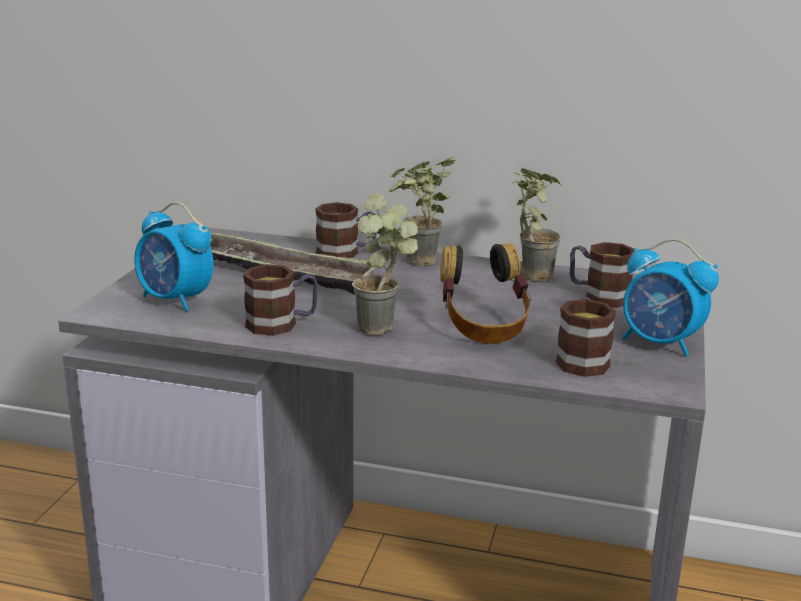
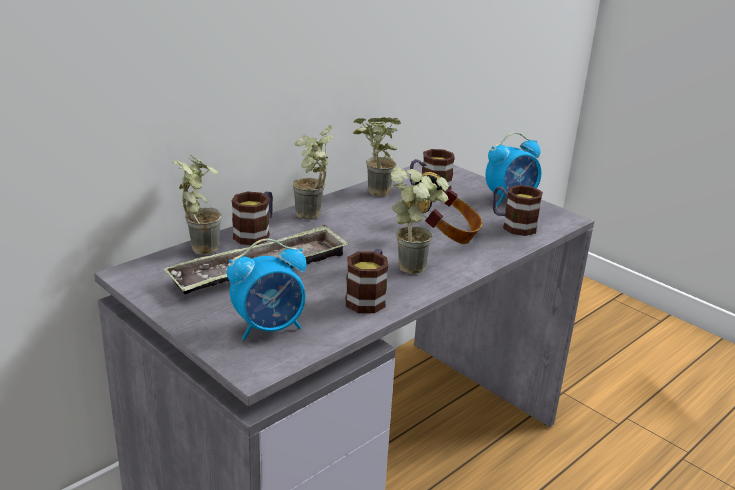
camera: 60 degrees left, 5 degrees up
none -> potted plant [172,156,222,255]

